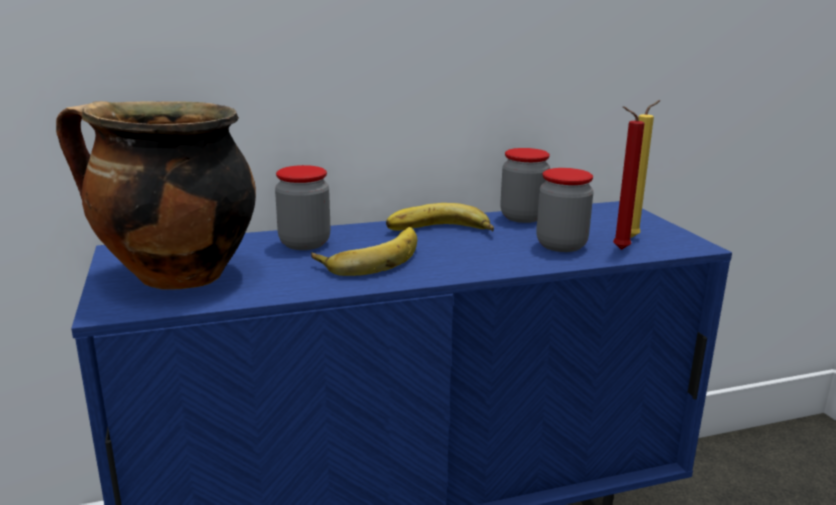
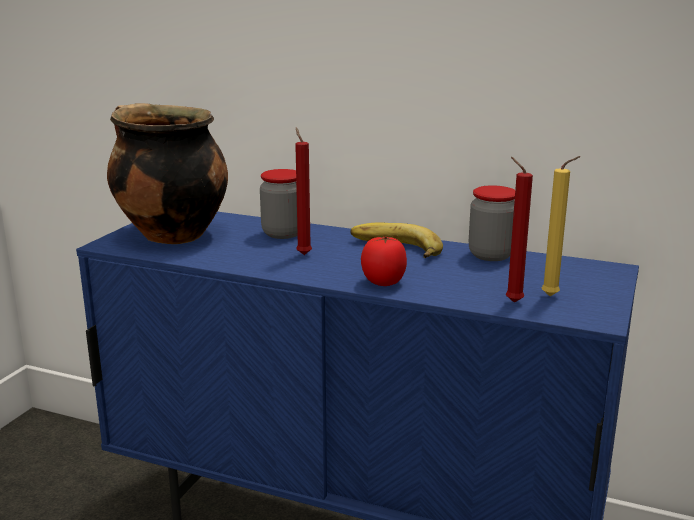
camera: 40 degrees right, 0 degrees up
banana [311,227,417,276] -> red candle [295,128,312,255]
jar [536,168,593,252] -> none
none -> tomato [361,236,407,286]

